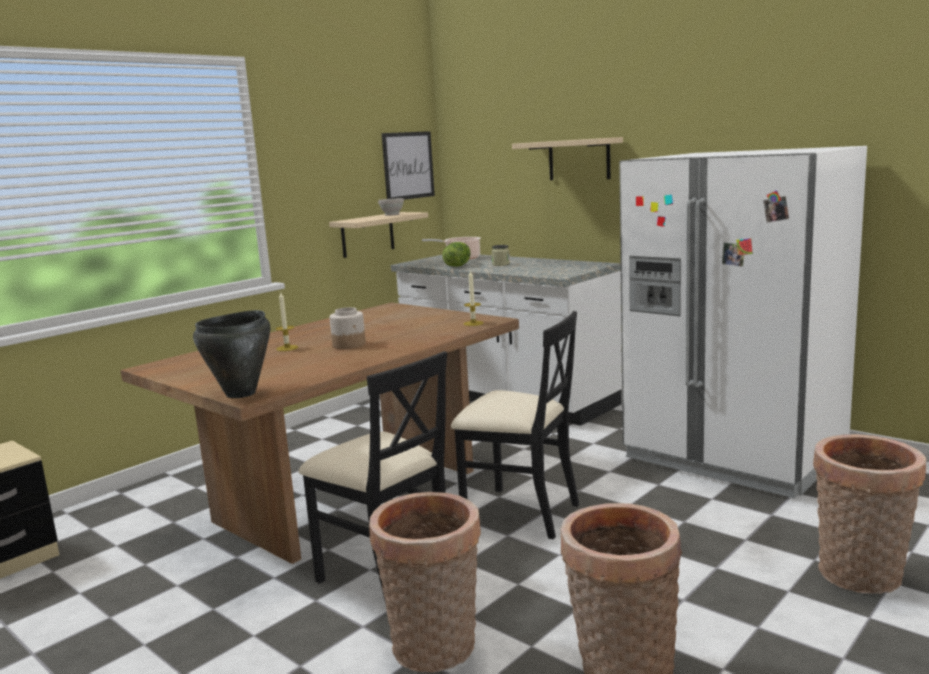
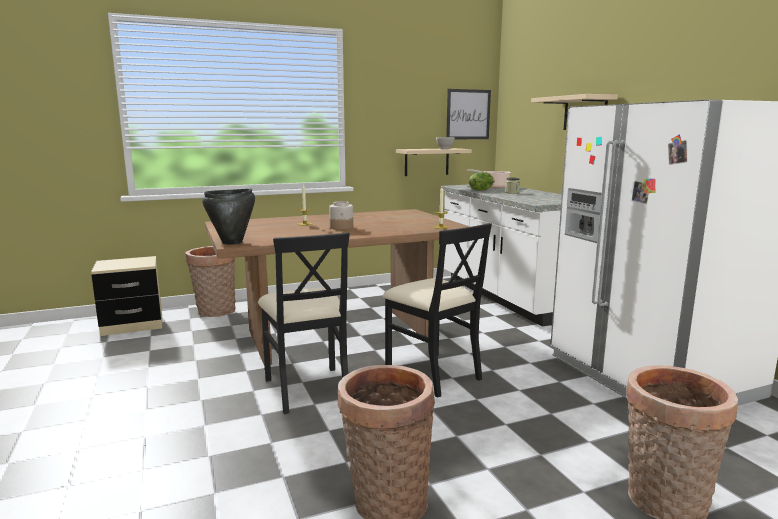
camera: 25 degrees right, 0 degrees up
basket [369,492,481,672] -> basket moved to [186,246,236,317]

